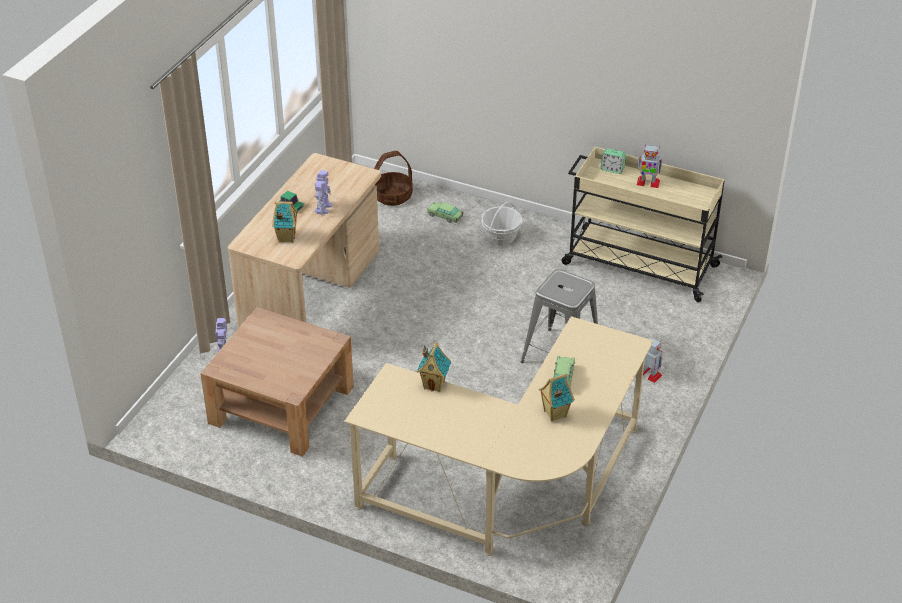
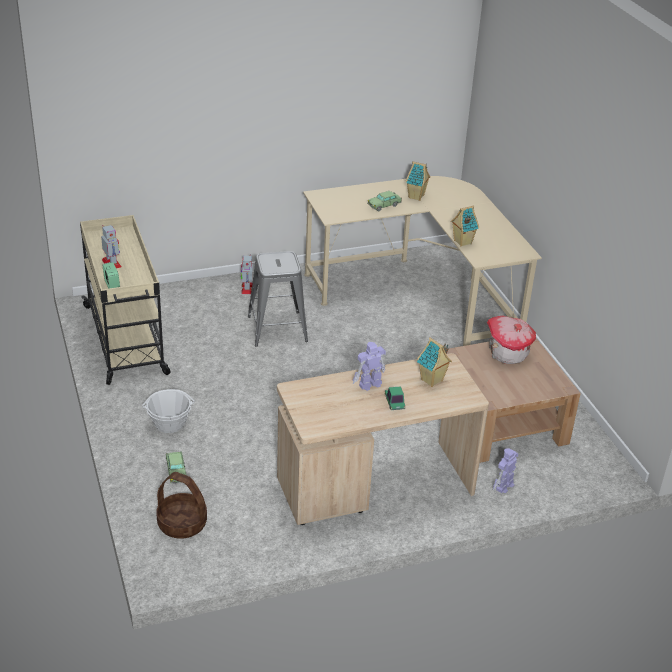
camera: 135 degrees left, 5 degrees down
none -> toy house [487,315,536,364]

